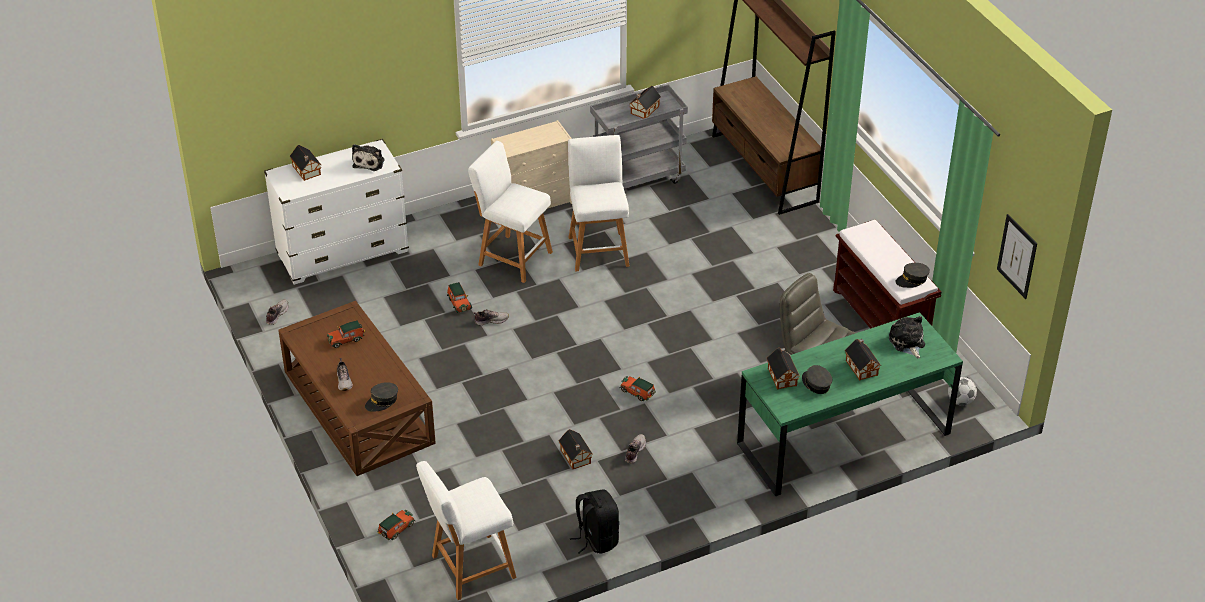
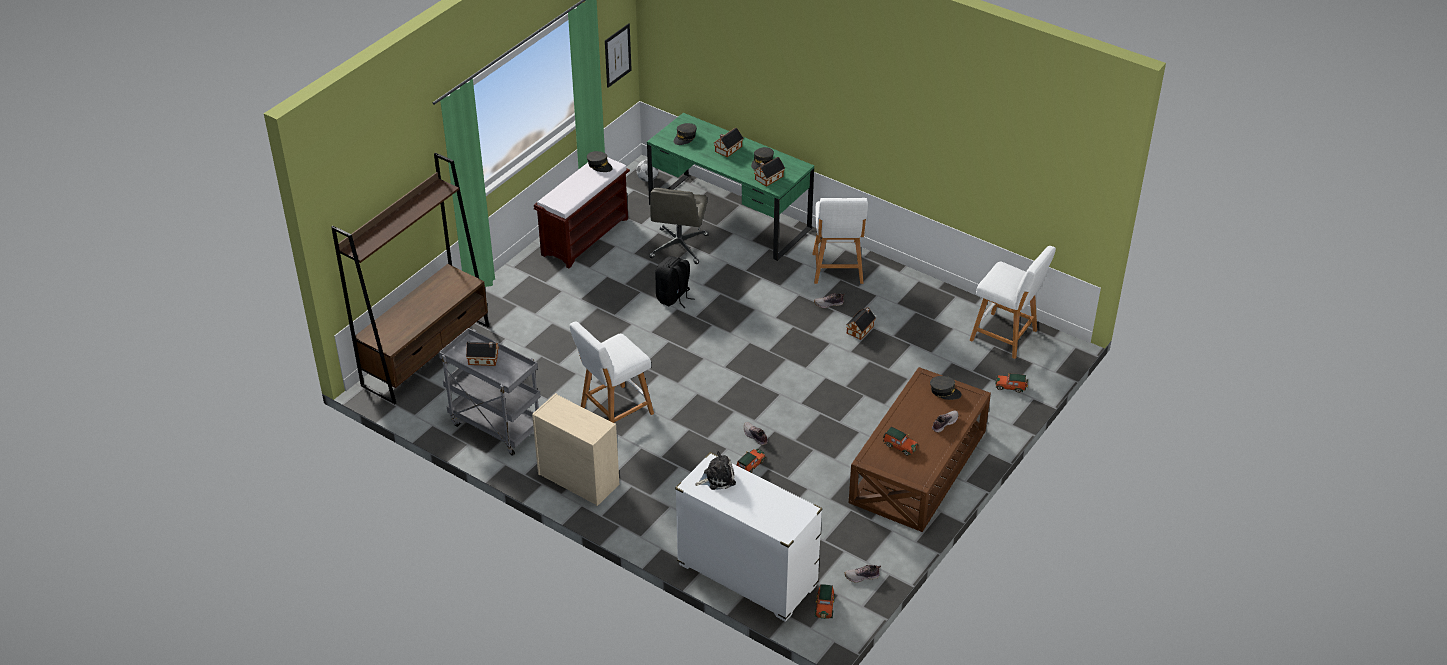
camera: 120 degrees left, 0 degrees up
toy house [290,145,321,181] -> none
white stool [468,141,553,283] -> white stool moved to [813,198,868,284]
black backpack [570,489,619,554] -> black backpack moved to [655,256,695,308]
toy car [619,376,656,402] -> toy car moved to [814,584,835,619]
plush toy [889,316,925,359] -> grey cap [673,123,697,145]

